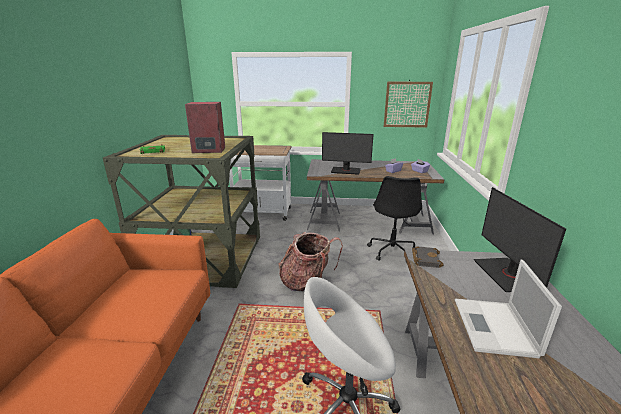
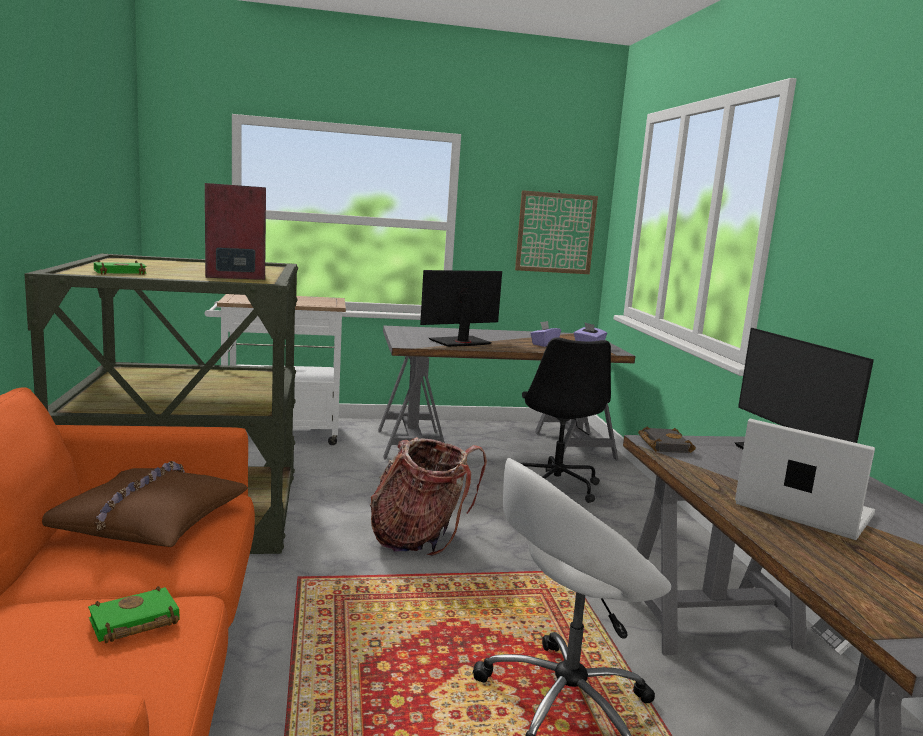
camera: 15 degrees left, 10 degrees down
monitor [322,132,374,175] -> monitor turned 150 degrees clockwise [420,270,502,347]
laptop [455,260,562,358] -> laptop turned 135 degrees clockwise [735,419,875,540]
none -> brown pillow [42,461,248,547]
none -> green book [88,586,179,643]

